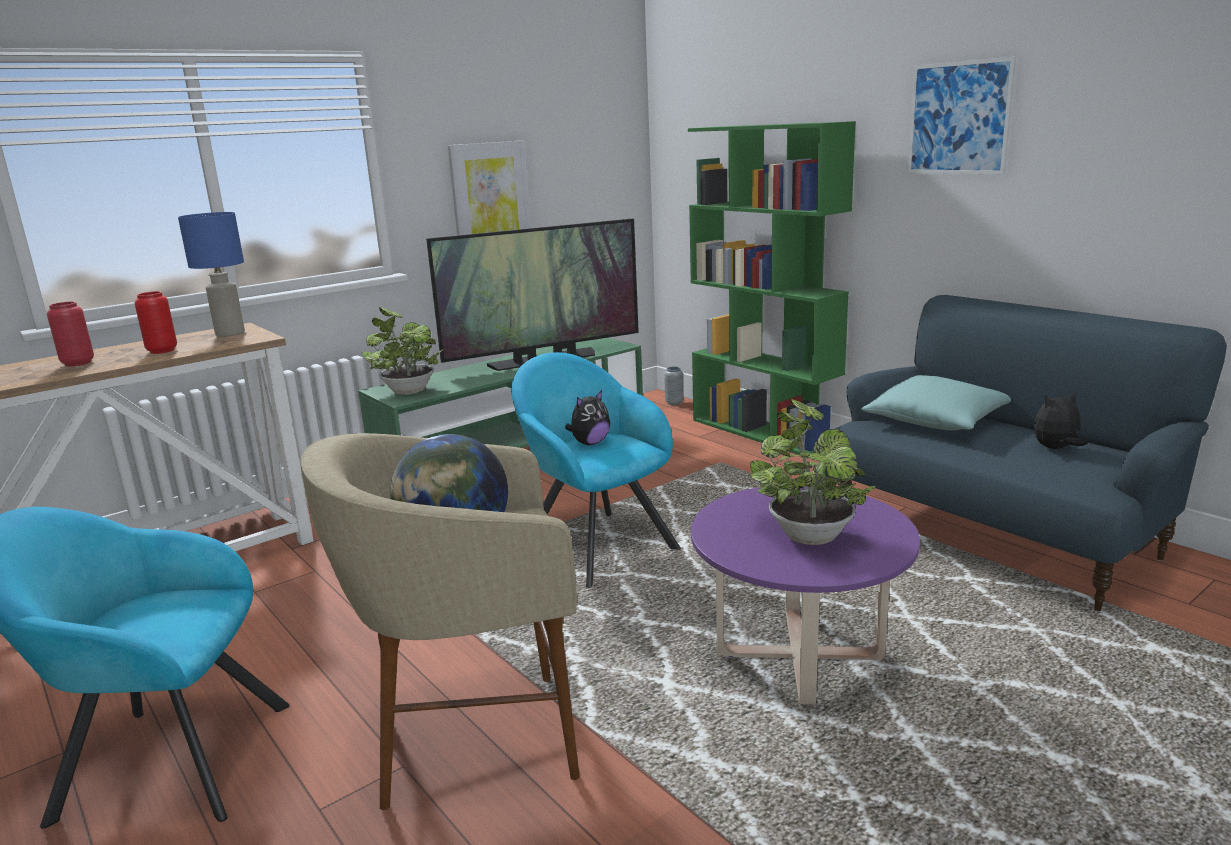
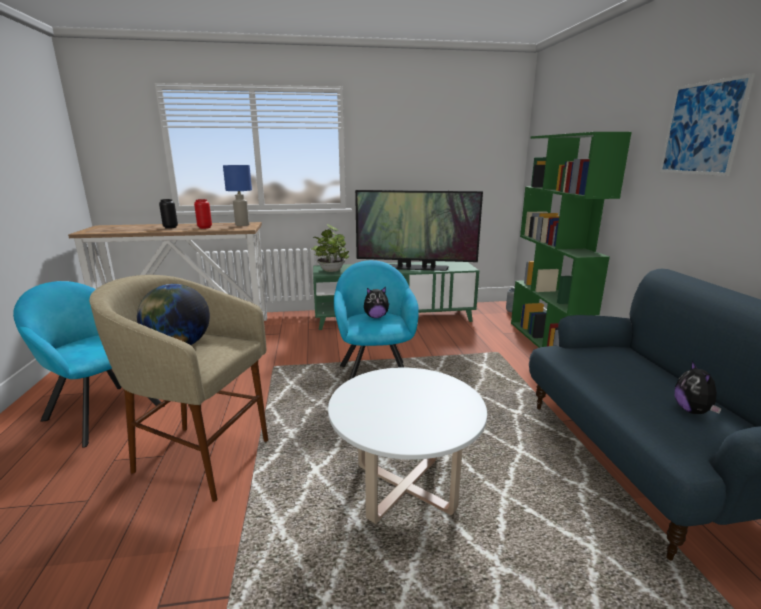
camera: 30 degrees right, 0 degrees up
red vase [47,301,94,367] -> black vase [159,199,178,229]
picture [448,141,531,235] -> none
purple coffee table [691,486,920,705] -> white coffee table [328,368,487,524]
potted plant [750,399,876,545] -> none
turquoise pillow [862,375,1011,430] -> none
plush toy [1034,392,1088,449] -> plush toy turned 105 degrees counterclockwise [675,361,722,414]

